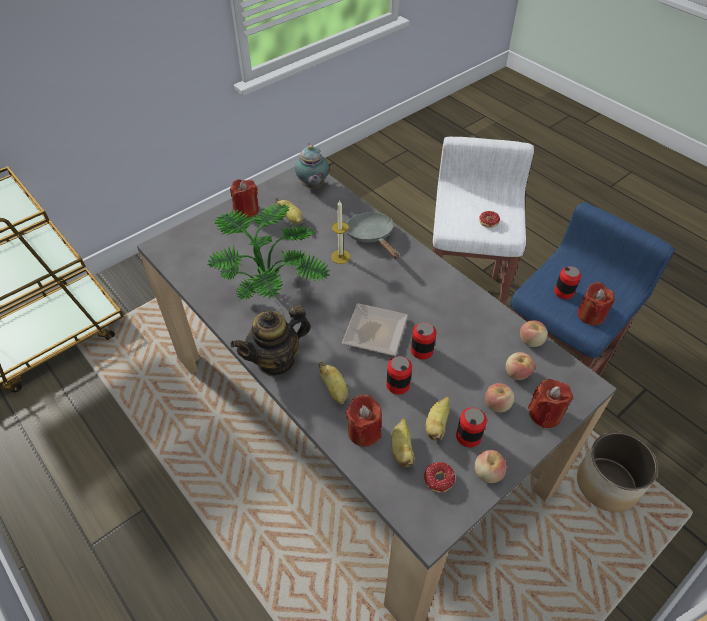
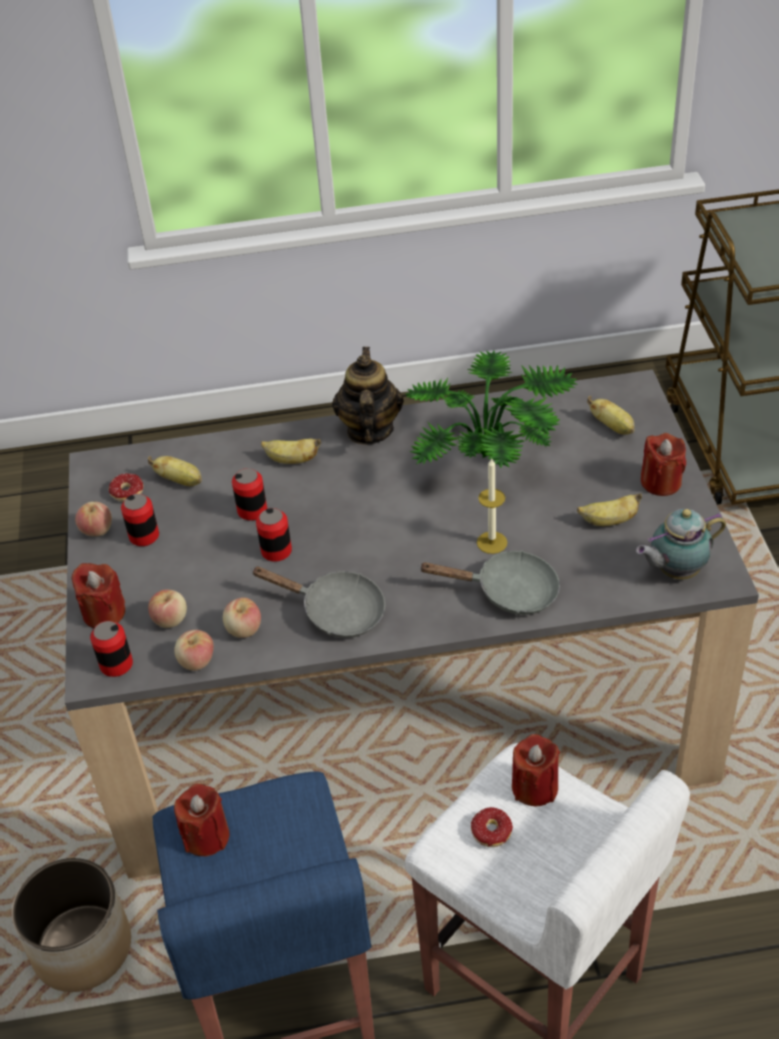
camera: 125 degrees right, 5 degrees down
teapot [295,143,329,188] -> teapot turned 45 degrees counterclockwise [636,509,726,580]
plate [342,303,408,356] -> none
red candle [346,395,382,447] -> red candle moved to [512,734,560,807]
banana [426,397,450,441] -> banana moved to [587,396,634,435]
apple [485,383,514,412] -> apple moved to [223,597,261,638]
can [554,266,581,299] -> can moved to [90,621,133,677]
none -> grey frying pan [251,567,385,638]

